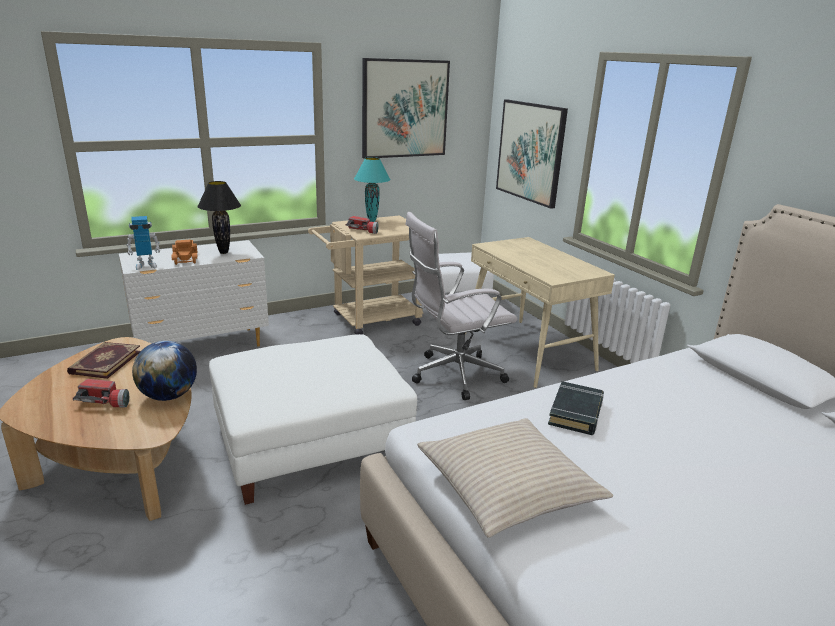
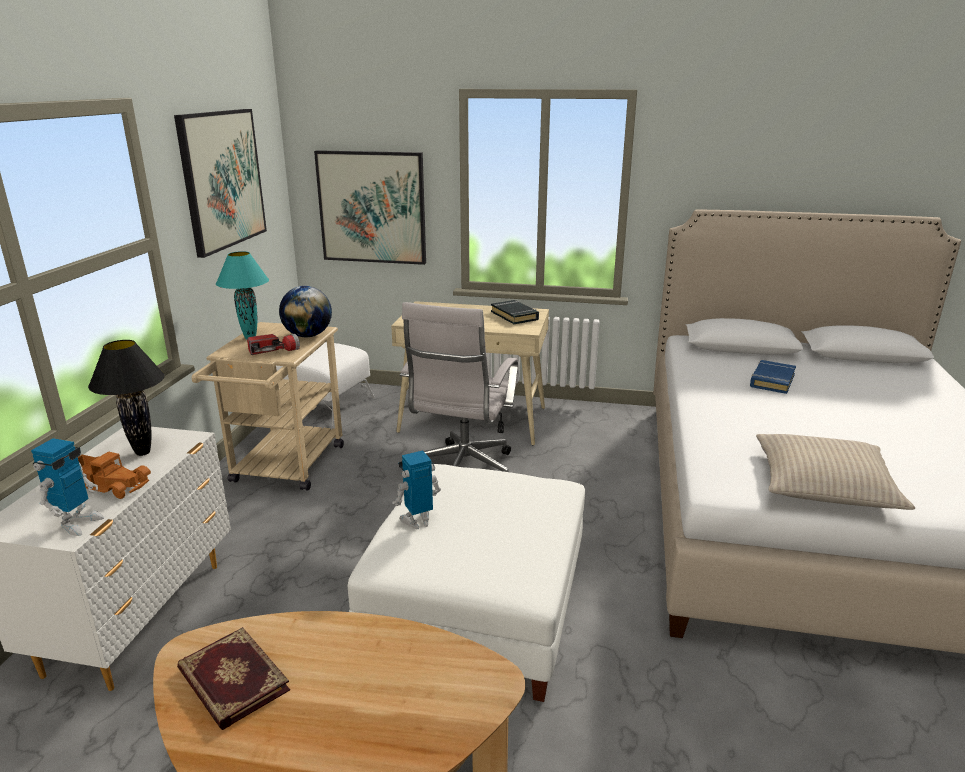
camera: 50 degrees left, 0 degrees up
flashlight [73,379,129,408] -> none
globe [132,341,197,401] -> globe moved to [279,286,332,337]
black book [548,381,604,435] -> black book moved to [491,300,539,324]
none -> toy robot [393,450,441,529]
none -> blue book [750,360,796,394]

